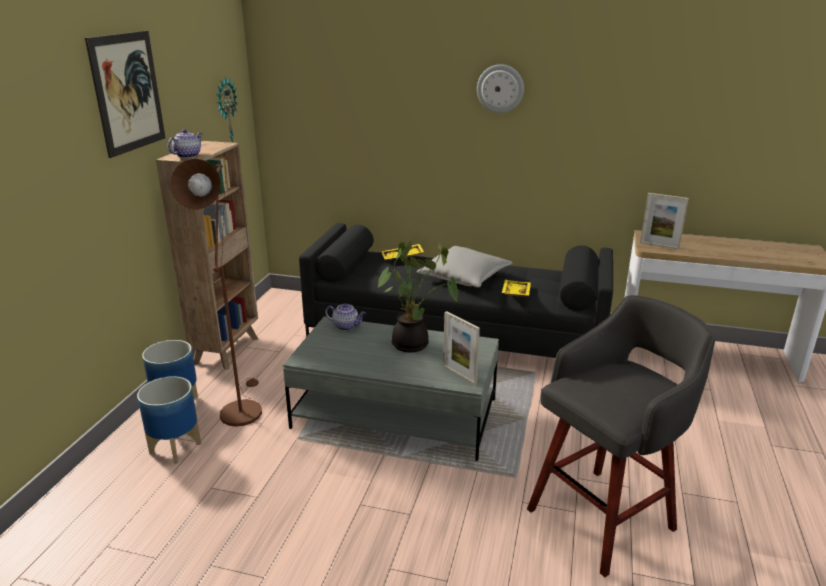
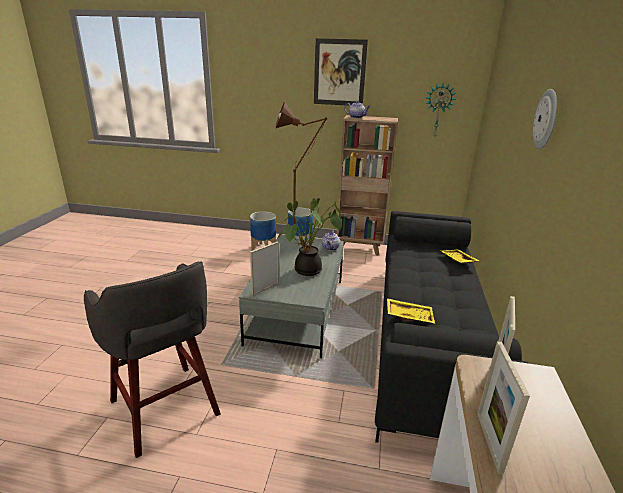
camera: 85 degrees right, 0 degrees up
grey pillow [417,246,513,287] -> none
none -> picture frame [477,342,530,474]

